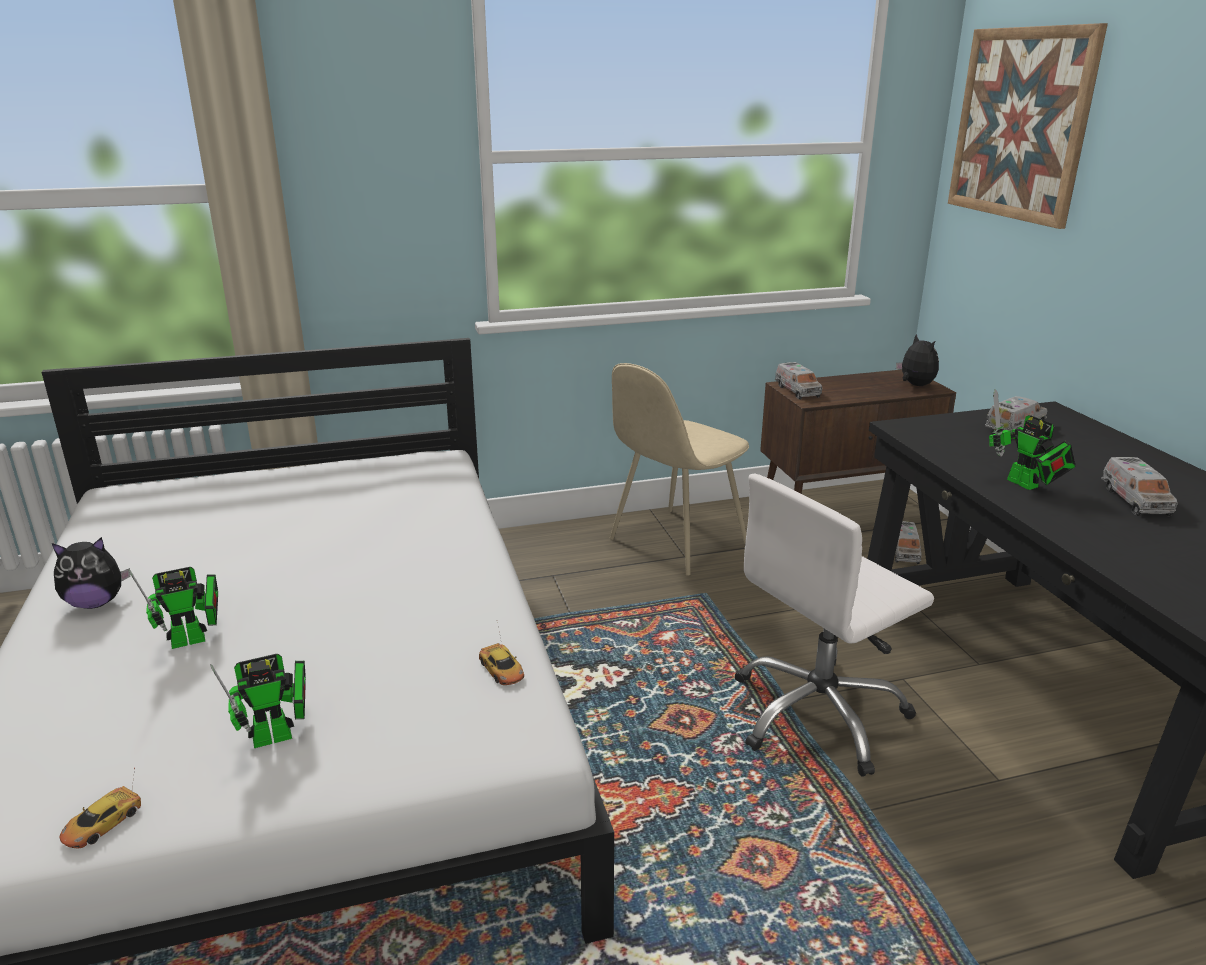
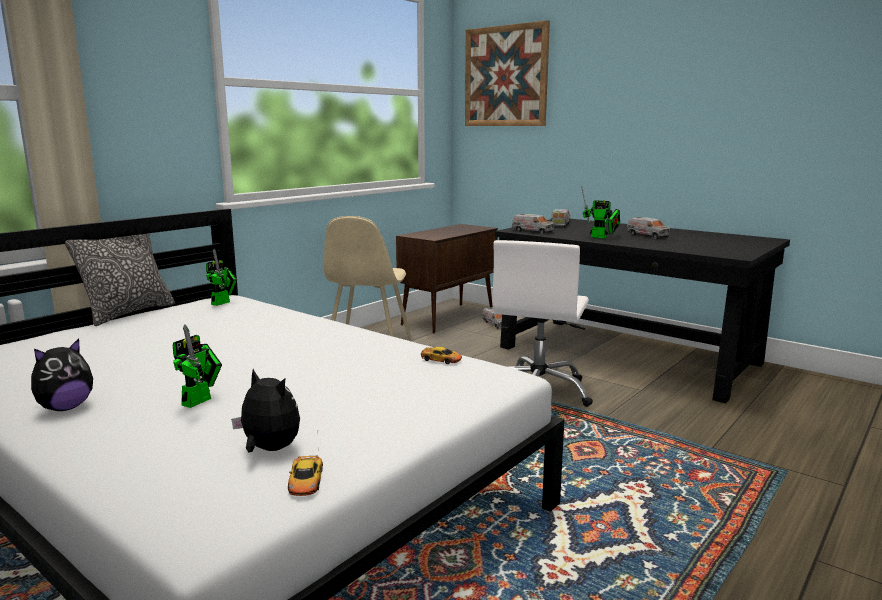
camera: 35 degrees left, 10 degrees down
toy robot [210,654,306,748] -> toy robot moved to [206,249,237,306]
toy truck [775,362,822,400] -> toy truck moved to [512,214,554,234]
plush toy [896,334,939,386] -> plush toy moved to [231,369,300,453]
none -> pillow [65,233,175,326]

